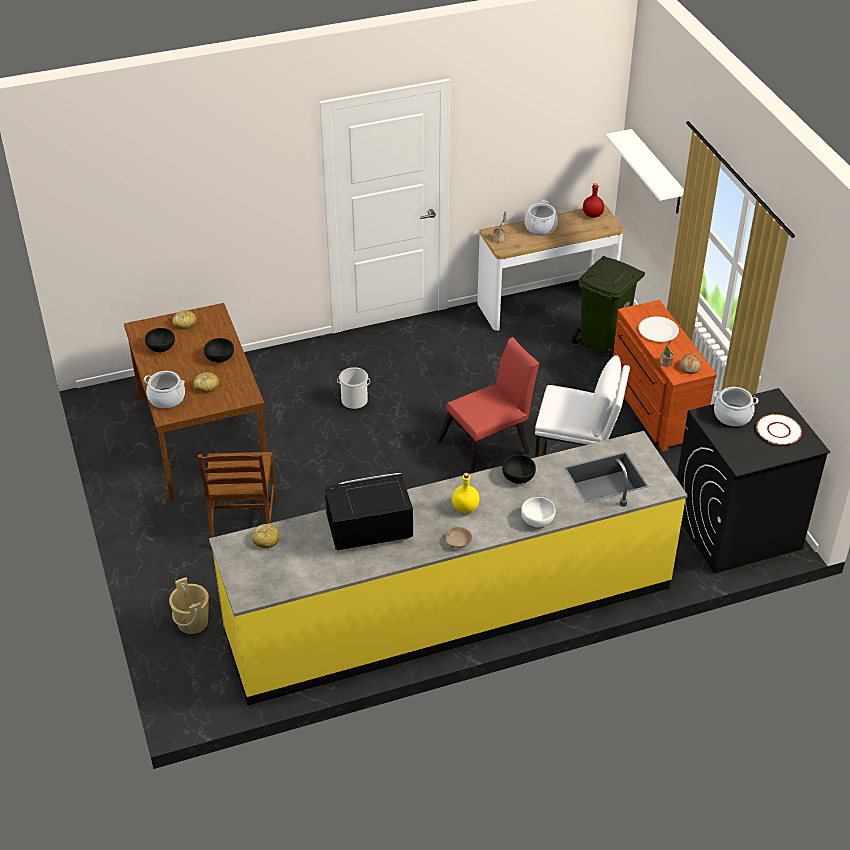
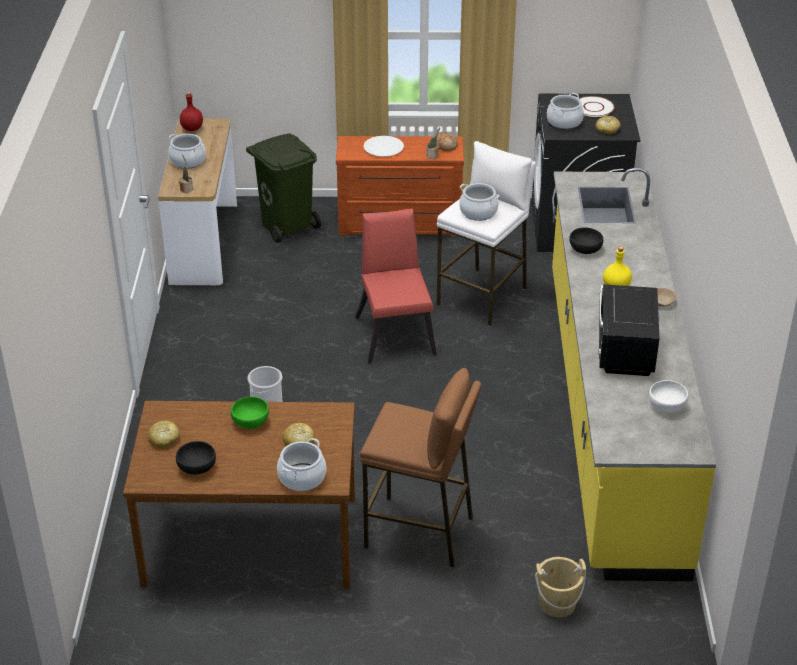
camera: 70 degrees left, 5 degrees down
brown chair [198,452,276,538] -> brown stool [360,368,482,568]
black bowl [204,338,234,363] -> green bowl [231,397,269,429]
bread [252,524,280,548] -> bread moved to [595,116,621,134]
white bowl [521,497,556,527] -> white bowl moved to [649,380,689,413]
white shelf [605,129,684,214] -> none
none -> cooking pot [459,183,500,221]

